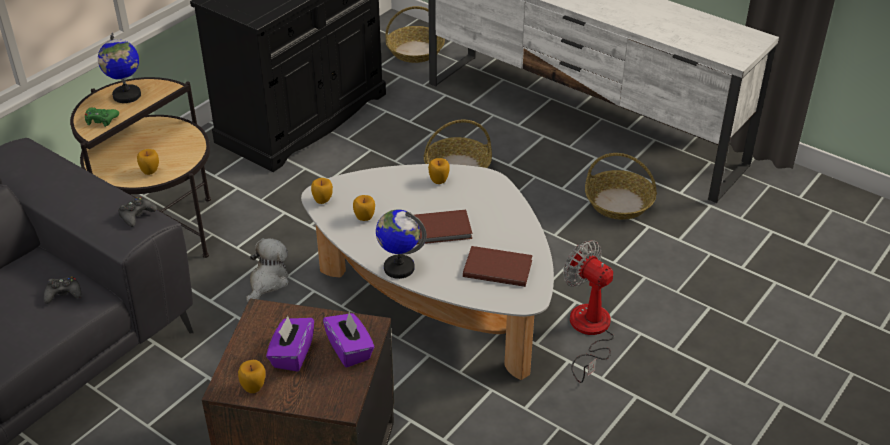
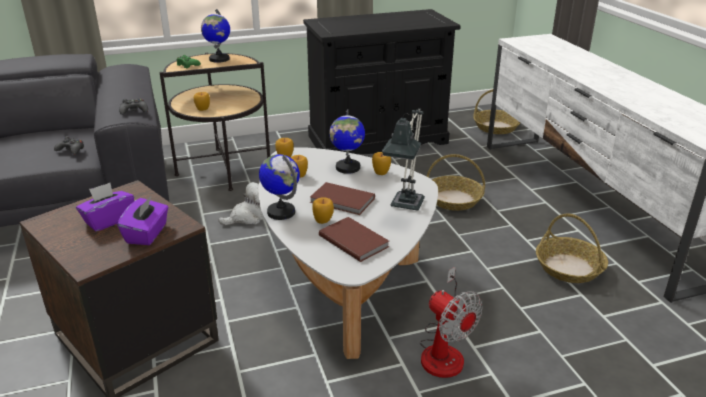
camera: 35 degrees right, 10 degrees down
apple [238,360,266,393] -> apple moved to [312,197,334,224]
fan [563,240,614,383] -> fan turned 150 degrees clockwise [420,267,483,378]
none -> globe [329,109,365,174]
none -> table lamp [382,108,425,210]

